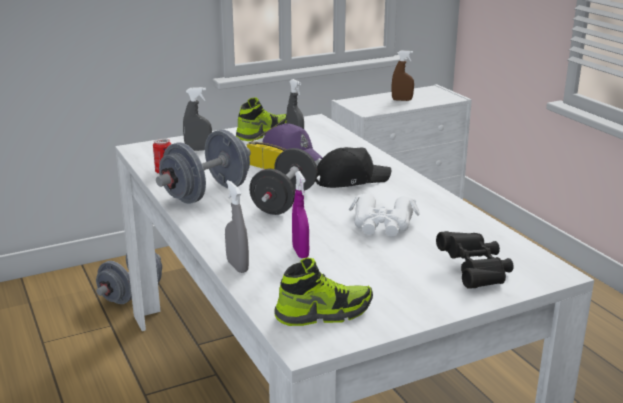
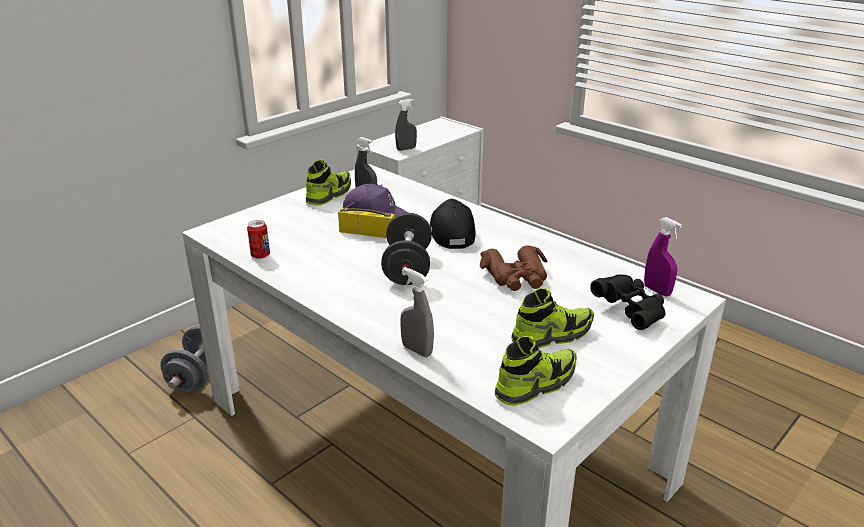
camera: 20 degrees left, 5 degrees up
grey dumbbell [156,129,251,204] -> none
grey spray bottle [183,87,212,151] -> grey spray bottle moved to [395,99,417,151]
purple spray bottle [292,171,309,258] -> purple spray bottle moved to [644,217,682,296]
black cap [316,147,391,188] -> black cap turned 60 degrees counterclockwise [430,199,476,249]
white binoculars [349,194,420,236] -> brown binoculars [480,246,547,291]
brown spray bottle [392,51,414,101] -> none
none -> shoe [511,288,594,348]

